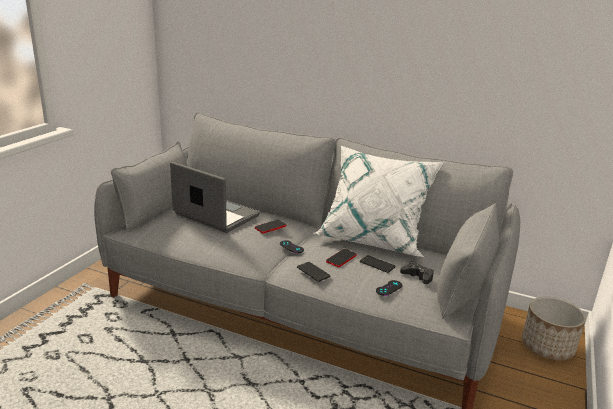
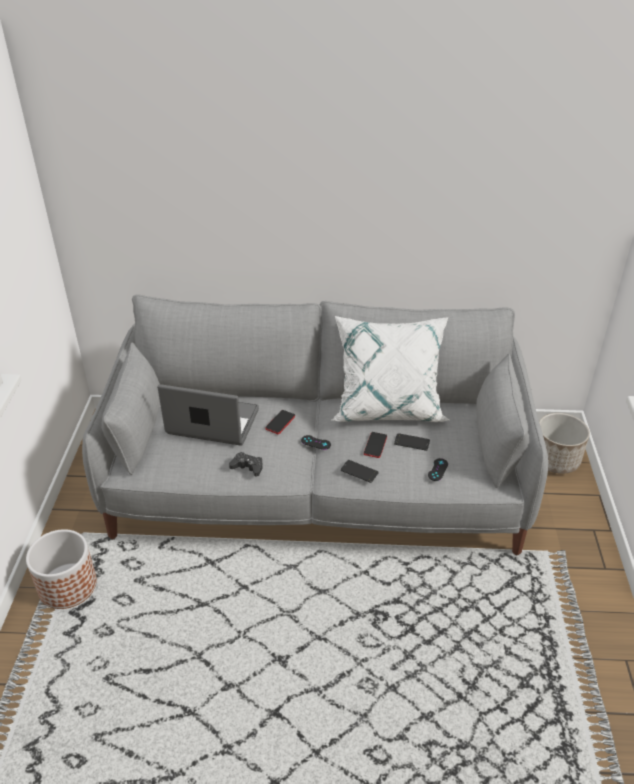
camera: 20 degrees left, 15 degrees up
black game controller [400,262,434,284] -> black game controller moved to [229,452,263,476]
none -> planter [26,529,97,609]

